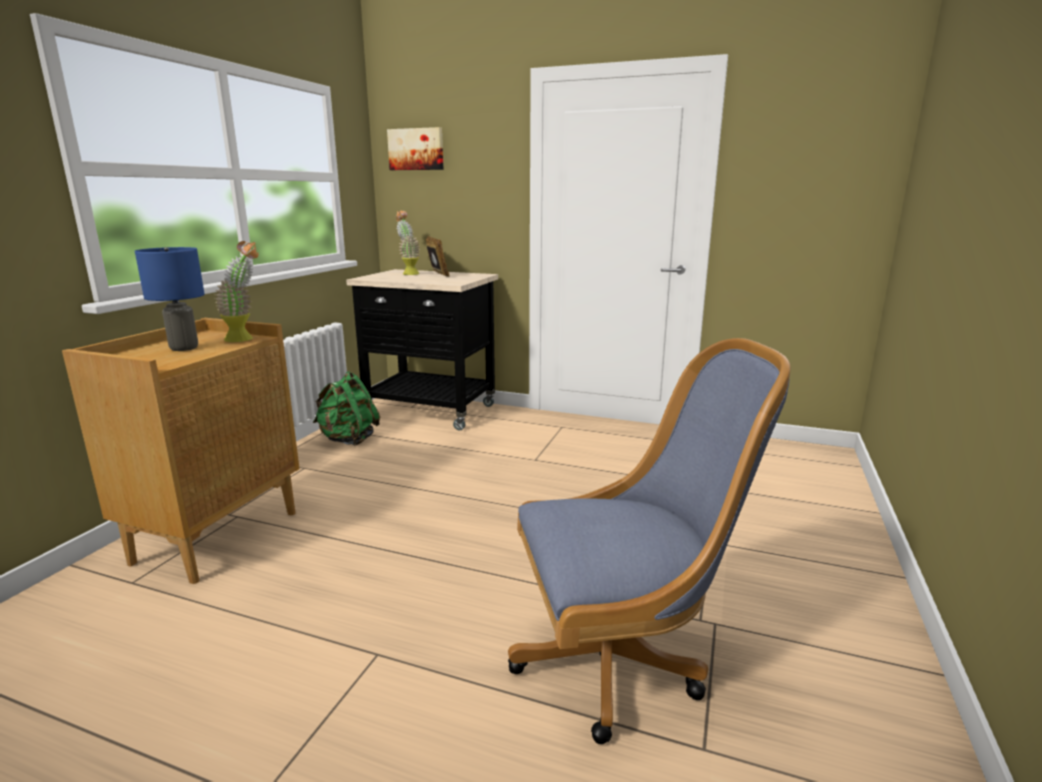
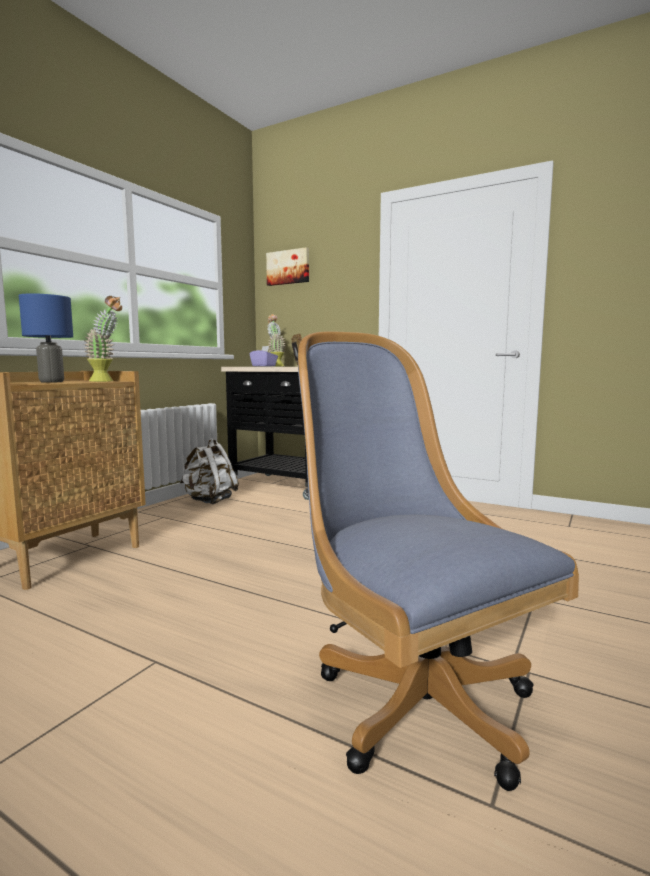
camera: 10 degrees right, 10 degrees down
green backpack [313,371,380,446] -> white backpack [180,438,239,504]
blue office chair [508,338,791,744] -> blue office chair turned 120 degrees counterclockwise [298,331,579,791]
none -> purple tissue box [250,346,278,366]

